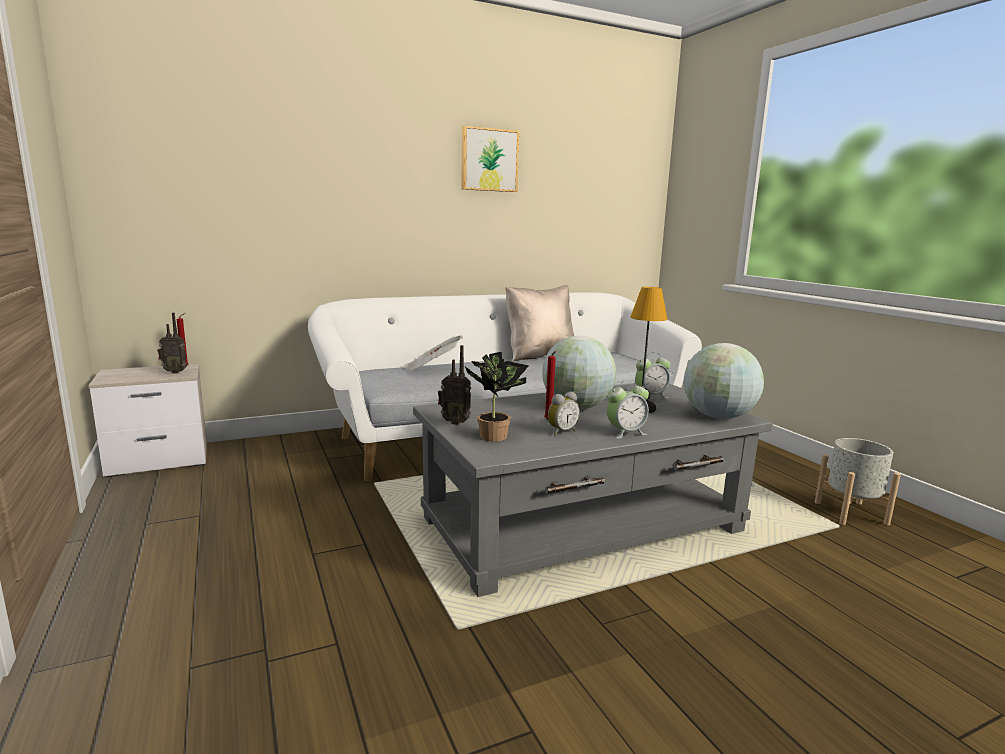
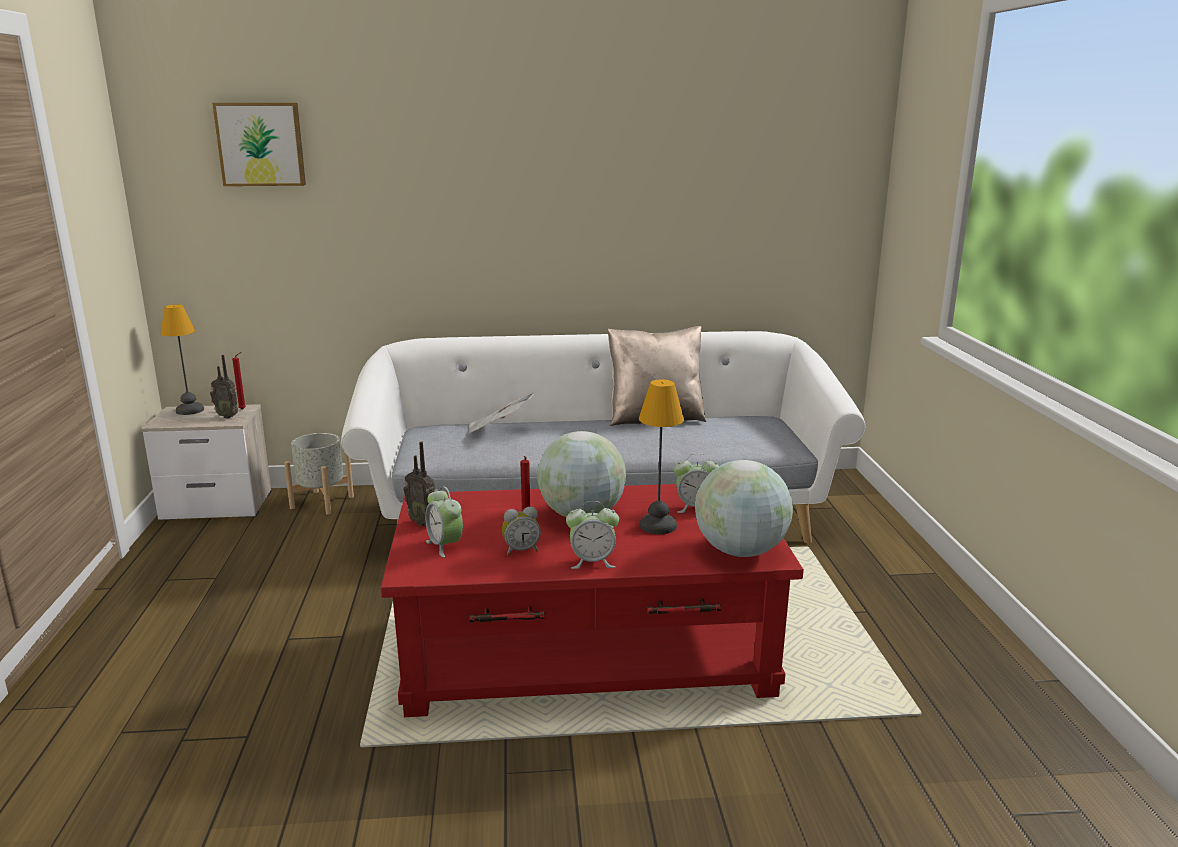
camera: 20 degrees right, 5 degrees up
grey coffee table [413,383,773,597] -> red coffee table [380,484,804,717]
picture [461,126,519,192] -> picture moved to [212,103,306,186]
potted plant [465,352,529,442] -> alarm clock [425,486,463,557]
grey planter [815,438,901,525] -> grey planter moved to [284,433,354,515]
none -> table lamp [161,304,204,415]

